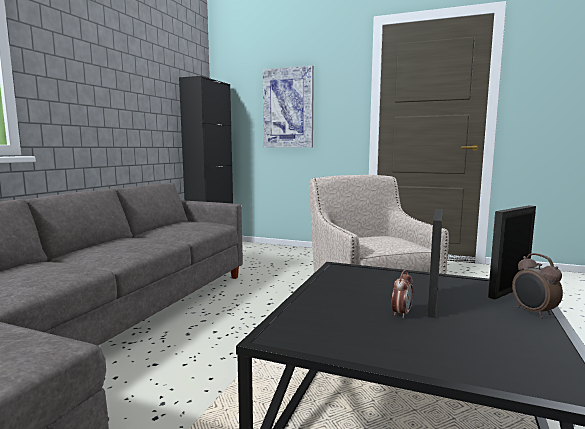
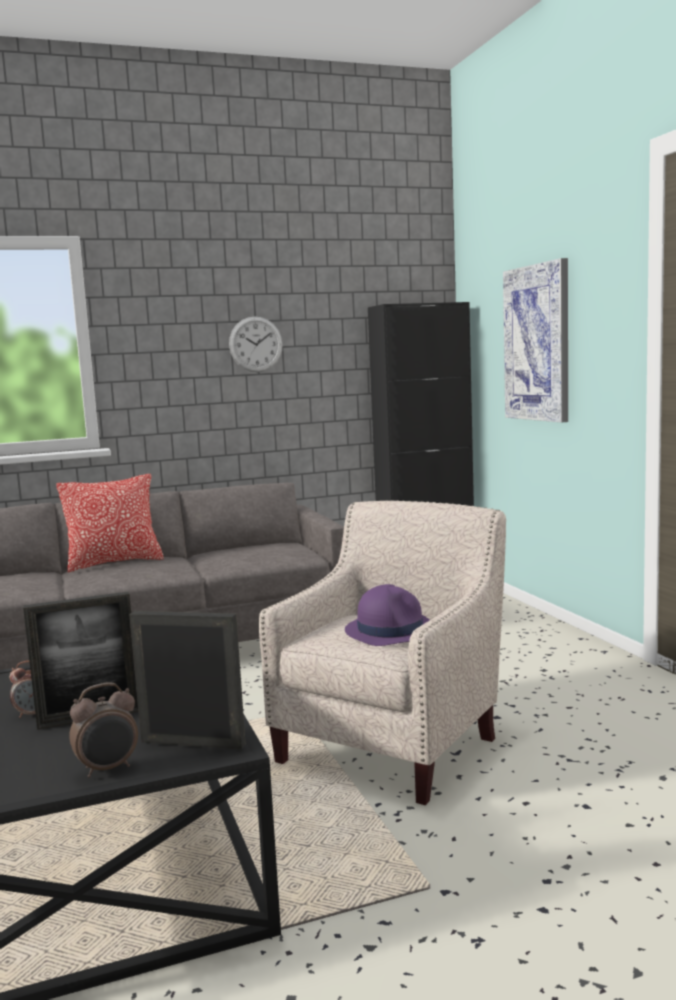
camera: 50 degrees right, 0 degrees up
alarm clock [512,253,563,318] -> alarm clock turned 150 degrees counterclockwise [69,683,138,778]
none -> pillow [56,474,164,572]
none -> wall clock [229,316,283,372]
none -> purple hat [345,584,430,646]

